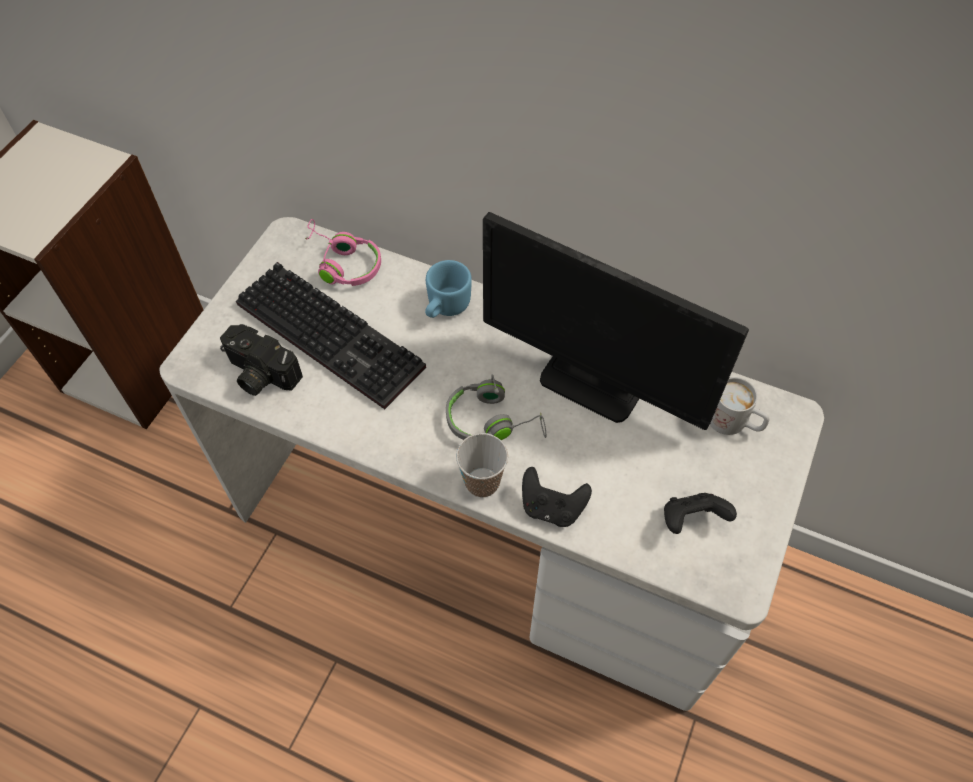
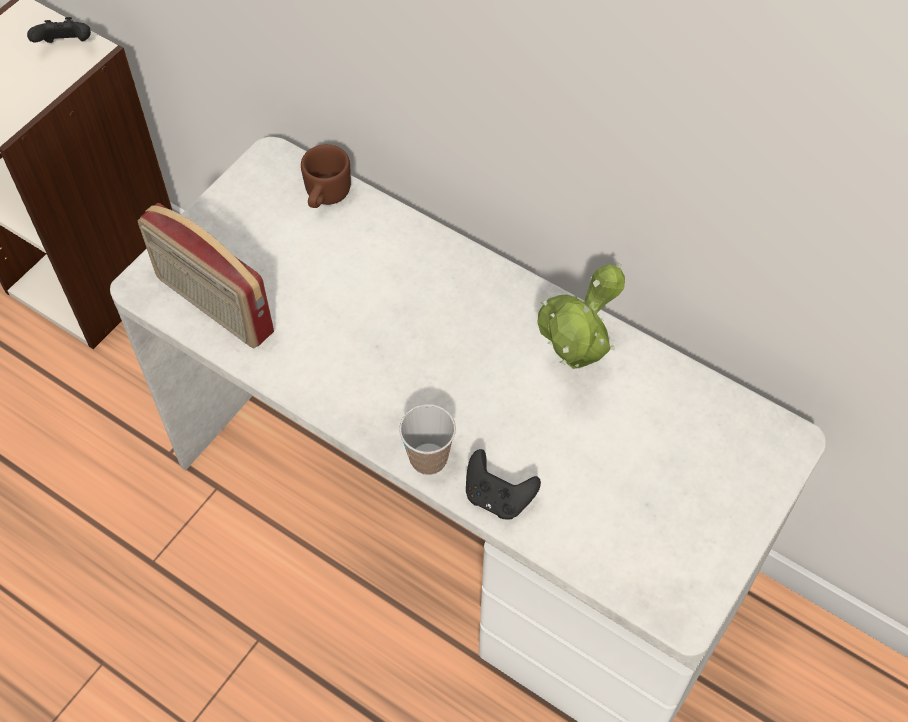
camera: 10 degrees right, 0 degrees up
camera [220,324,303,396] -> radio [138,203,274,348]
keyboard [236,262,426,409] -> none
pink headphones [305,219,381,286] -> brown mug [301,144,351,208]
blue mug [425,260,472,318] -> none
grey headphones [446,374,546,440] -> none
monitor [483,212,749,430] -> potted plant [536,262,625,369]
black game controller [664,493,737,534] -> black game controller moved to [27,17,91,43]
white mug [710,377,770,435] -> none

